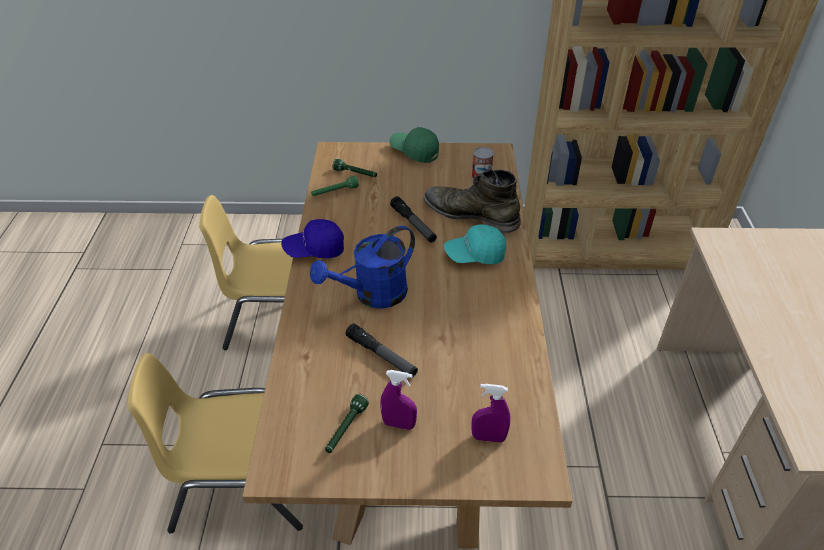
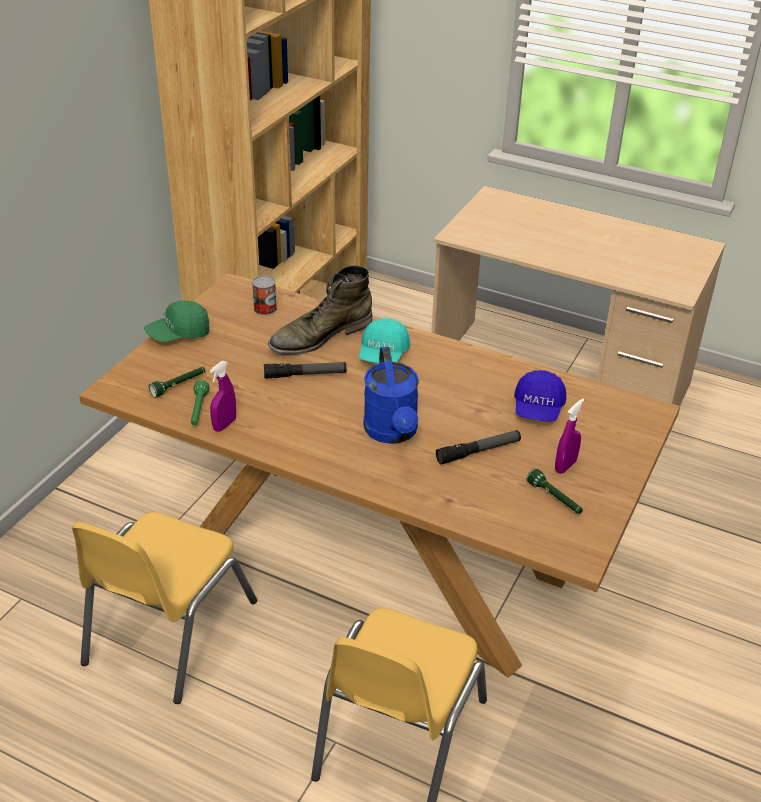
camera: 65 degrees left, 5 degrees down
blue cap [281,219,344,258] -> blue cap moved to [514,370,566,422]
purple spray bottle [471,384,511,443] -> purple spray bottle moved to [210,361,236,432]

